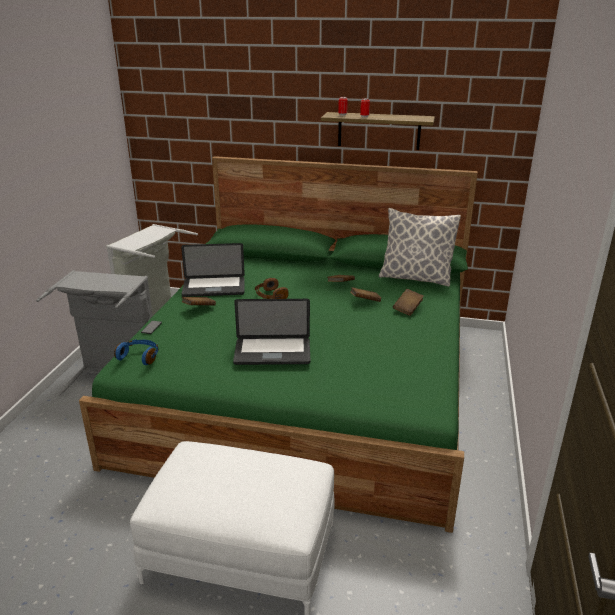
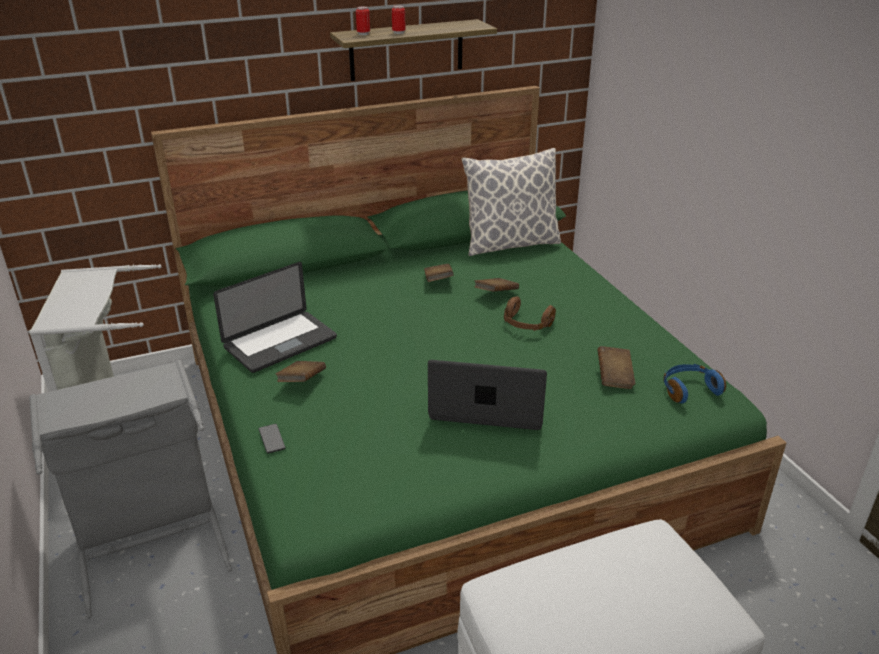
camera: 35 degrees left, 5 degrees up
blue headphones [114,340,158,365] -> blue headphones moved to [664,364,726,403]
laptop [233,299,310,365] -> laptop turned 135 degrees counterclockwise [428,360,547,430]
brown headphones [255,278,289,299] -> brown headphones moved to [504,296,556,331]
brown book [393,289,424,316] -> brown book moved to [597,346,635,389]

